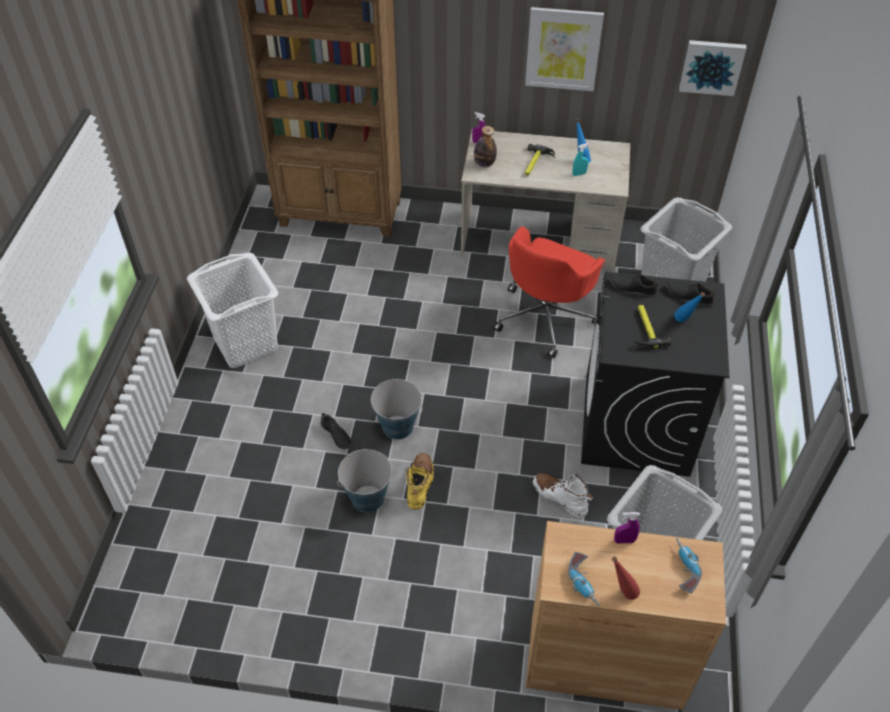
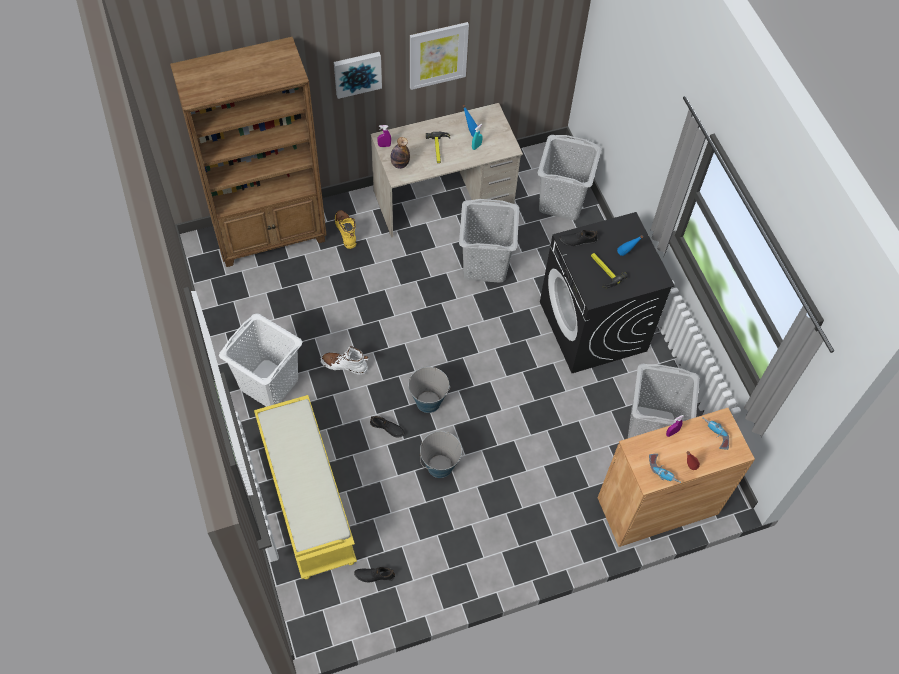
camera: 30 degrees left, 10 degrees up
yellow boot [406,453,434,510] -> yellow boot moved to [335,210,357,249]
red office chair [493,226,605,358] -> grey laundry basket [459,199,519,283]
white boot [533,473,593,517] -> white boot moved to [320,346,369,375]
black shoe [665,280,715,307] -> black shoe moved to [354,567,395,583]
picture [679,40,747,96] -> picture moved to [334,52,382,99]
none -> yellow bench [254,395,357,579]

